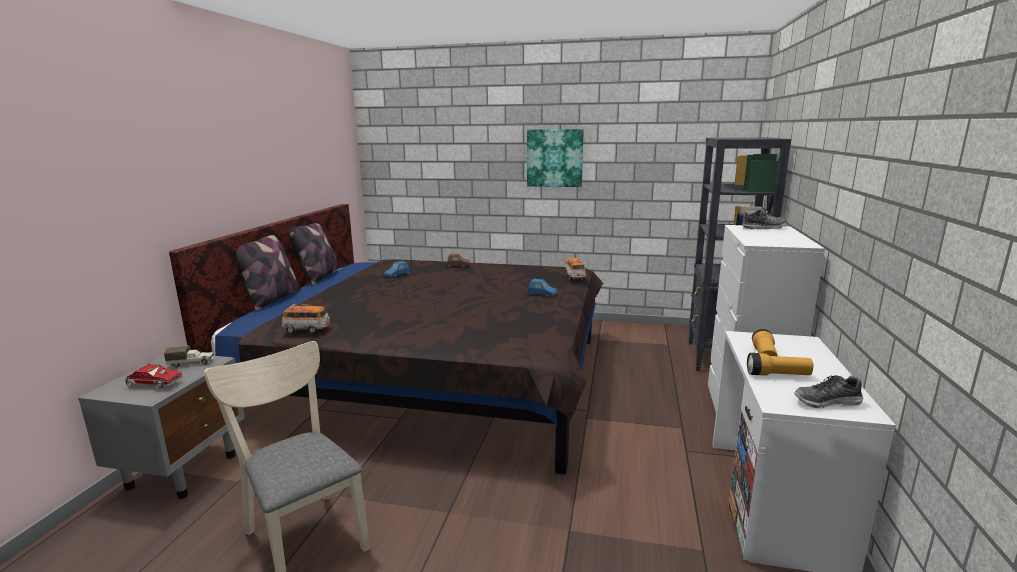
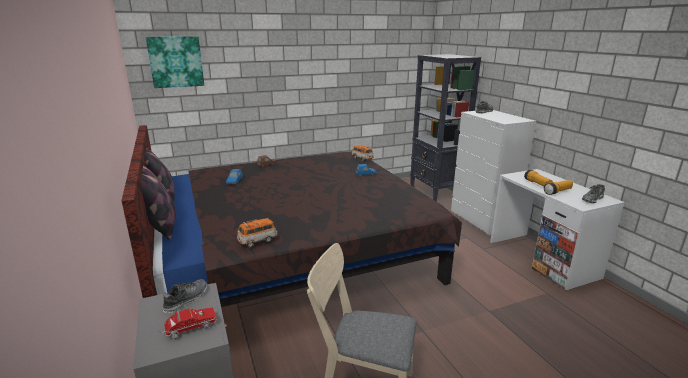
camera: 35 degrees left, 5 degrees up
toy truck [164,346,214,367] -> shoe [162,279,207,314]
picture [527,129,584,187] -> picture moved to [146,36,204,88]

